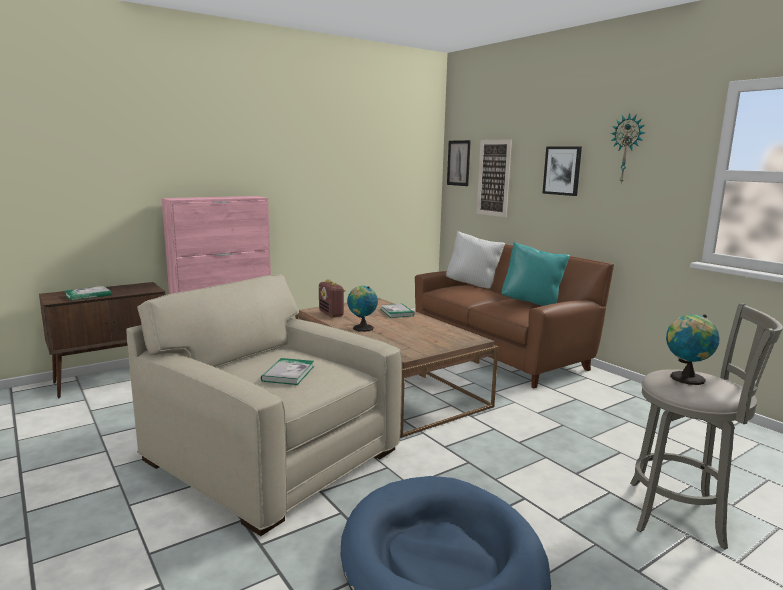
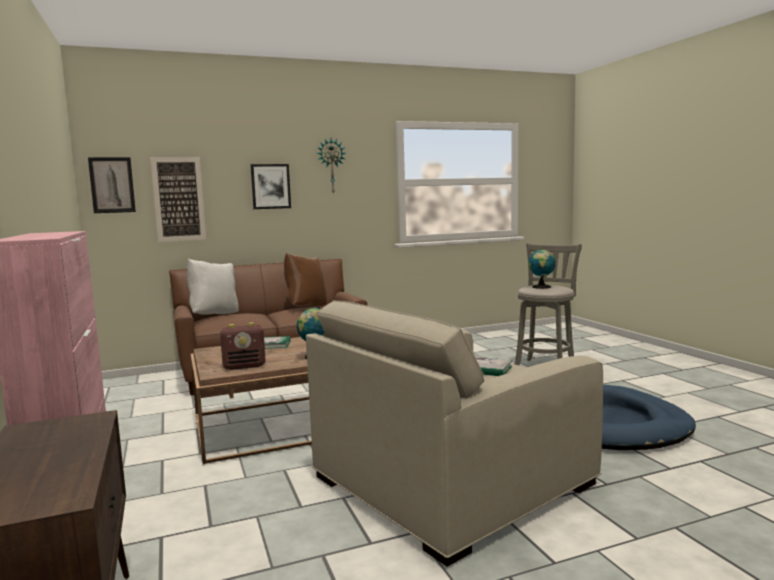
camera: 75 degrees left, 5 degrees down
book [65,286,112,301] -> none
turquoise pillow [502,242,570,306] -> brown pillow [284,253,327,306]

